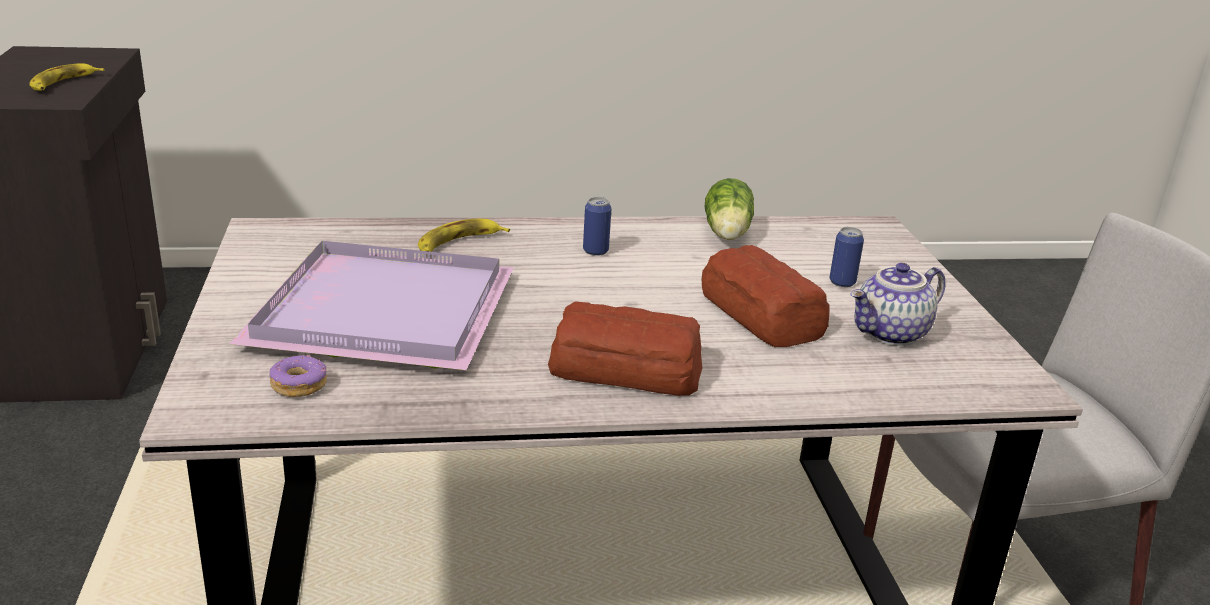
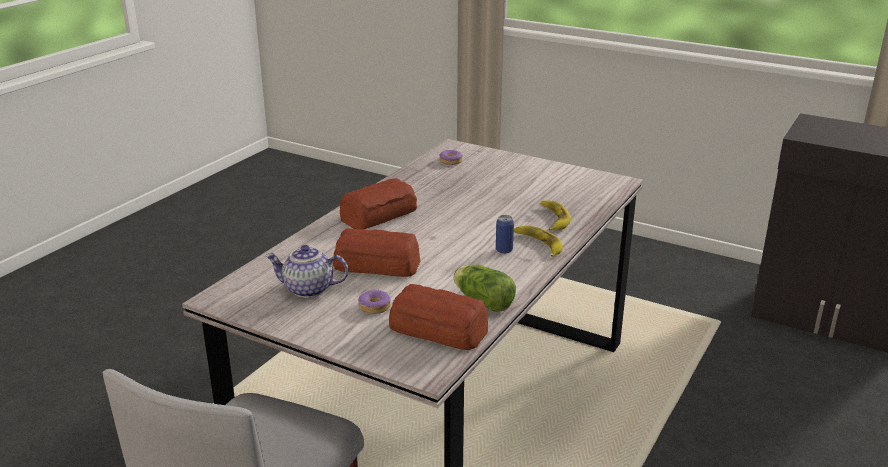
camera: 130 degrees right, 0 degrees up
banana [29,63,105,91] -> banana moved to [514,226,563,257]
purple tray [230,241,514,370] -> none
can [830,227,864,287] -> donut [358,289,391,314]
teapot [850,263,946,346] -> teapot turned 90 degrees counterclockwise [265,245,348,298]
none -> bread [389,284,488,350]

